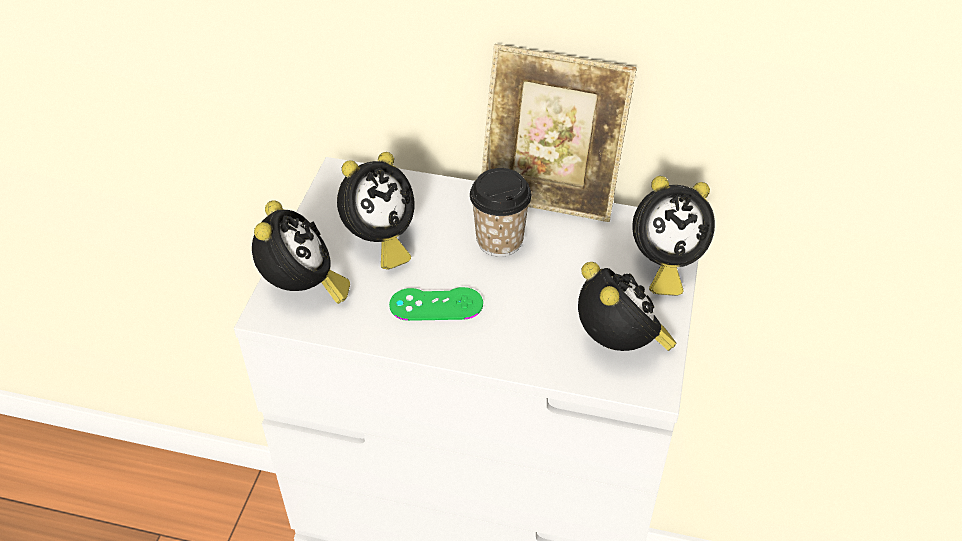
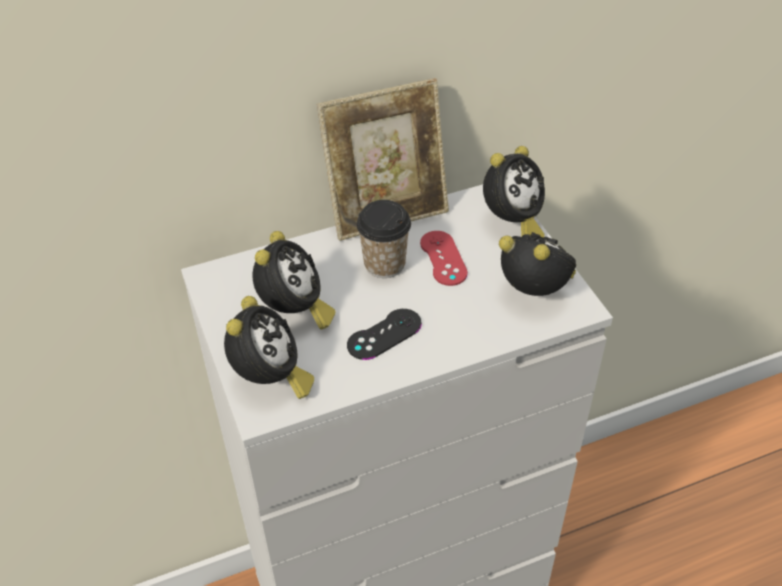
camera: 35 degrees left, 0 degrees up
alarm clock [252,201,350,304] -> alarm clock turned 45 degrees clockwise [224,296,314,399]
green game controller [389,287,483,321] -> black game controller [347,309,422,360]
none -> red game controller [420,231,468,286]

